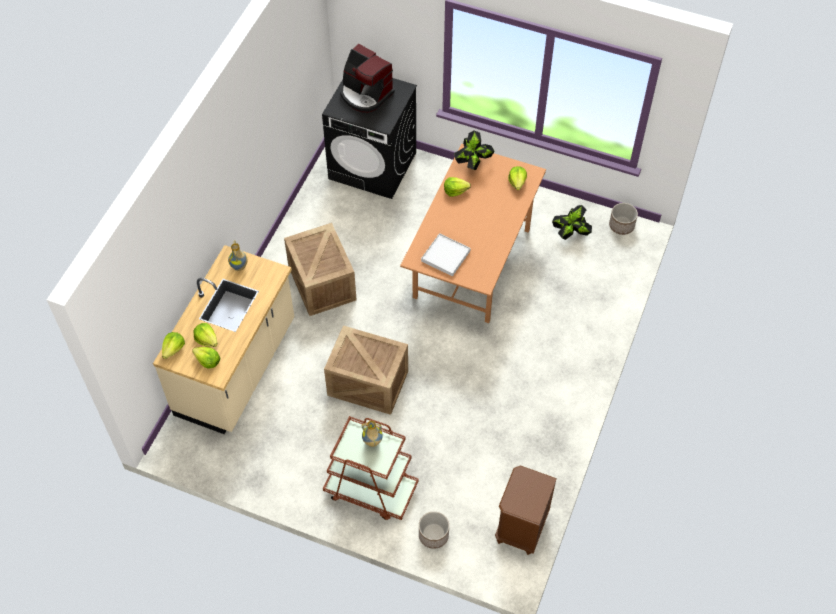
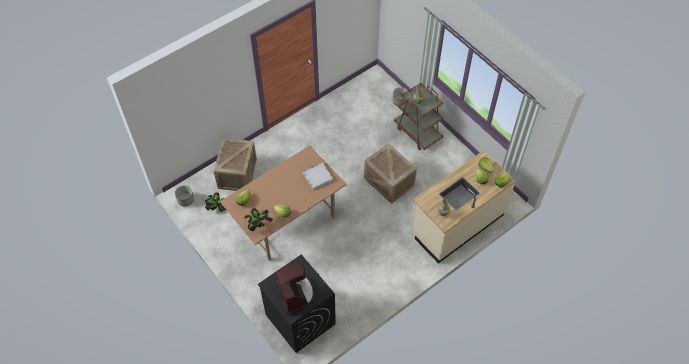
camera: 150 degrees left, 0 degrees up
crate [284,223,357,316] -> crate moved to [214,138,257,191]
brown nightstand [495,465,557,555] -> none

